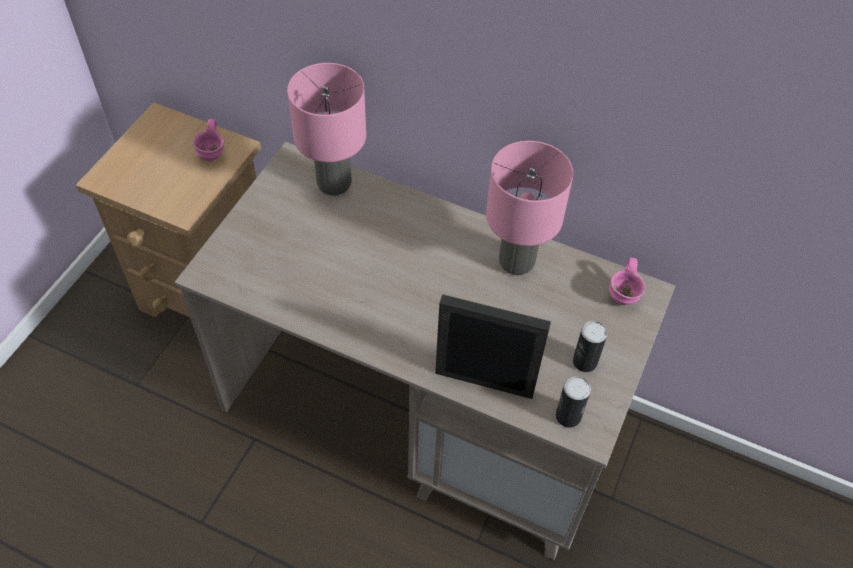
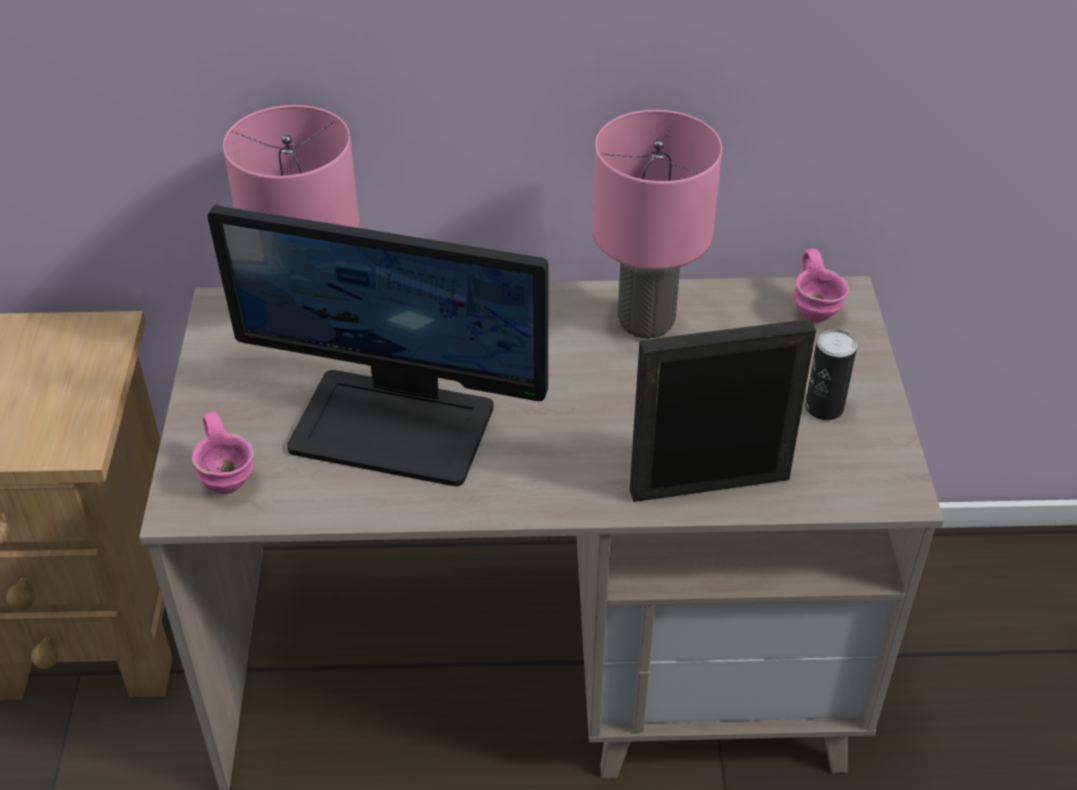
camera: 25 degrees left, 10 degrees down
pink mug [192,119,224,162] -> pink mug moved to [192,412,254,494]
can [556,376,591,428] -> none
none -> monitor [207,205,549,486]

